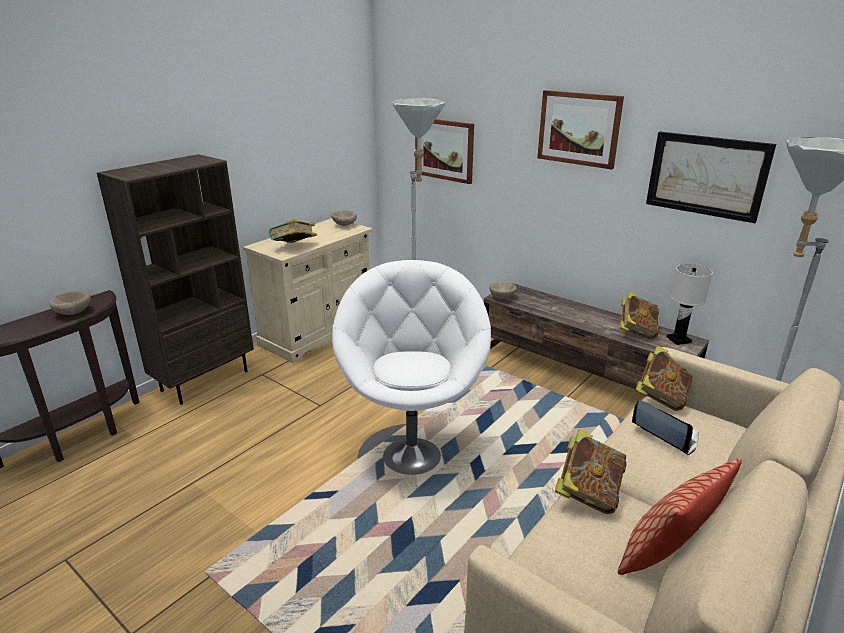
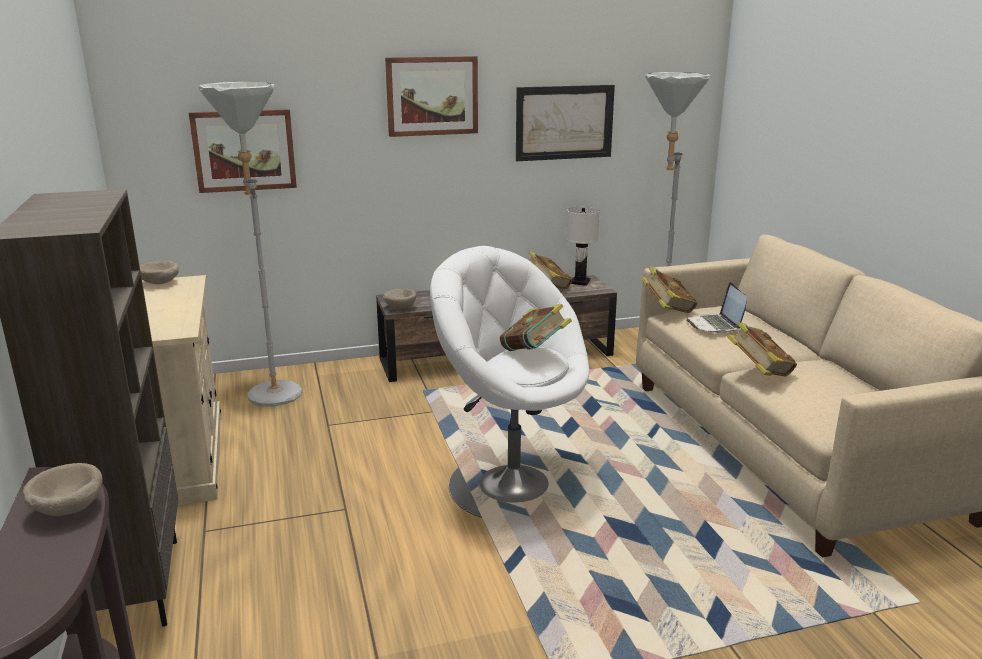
camera: 55 degrees left, 5 degrees down
book [269,219,317,243] -> book moved to [500,304,572,351]
pillow [618,458,742,575] -> none
laptop [632,400,699,455] -> laptop turned 90 degrees counterclockwise [686,282,747,333]

